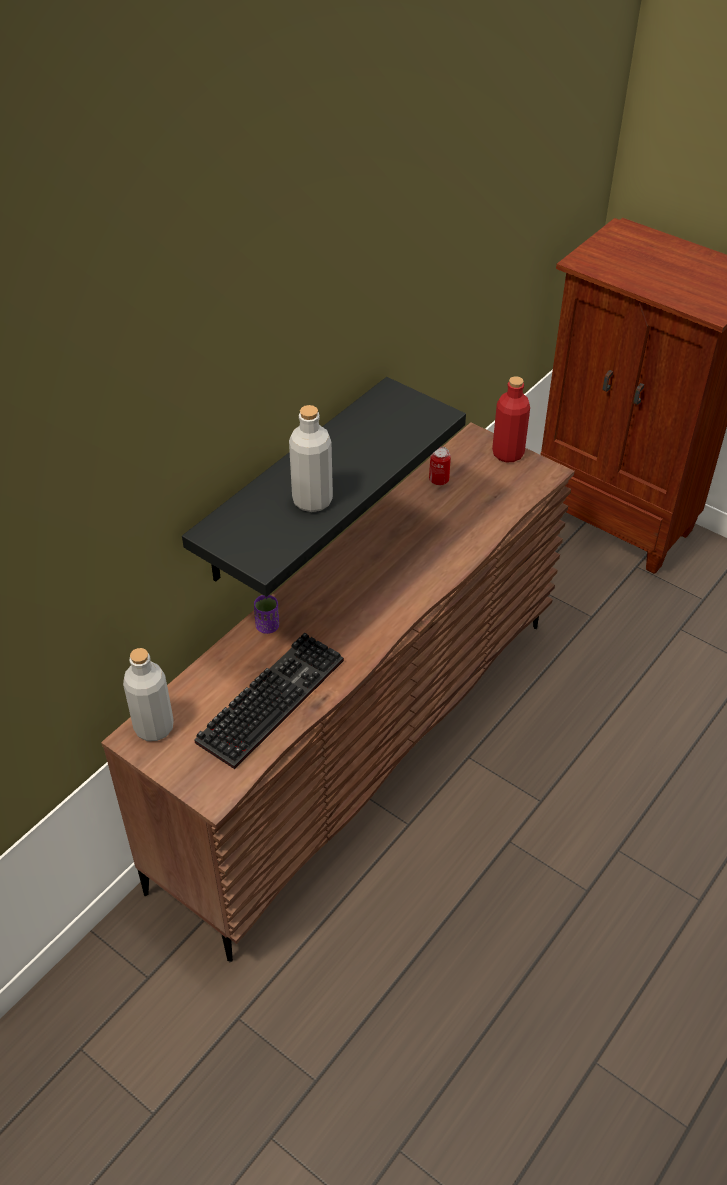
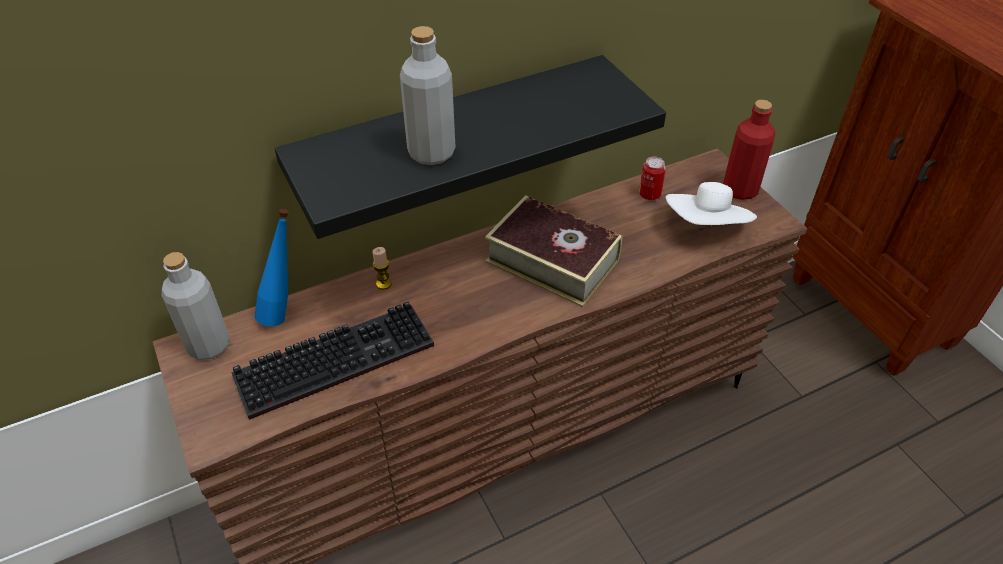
camera: 25 degrees right, 0 degrees up
purple cup [254,595,279,634] -> candle [372,247,392,289]
none -> blue bottle [255,209,289,326]
none -> book [485,195,622,307]
none -> white hat [666,182,757,225]

